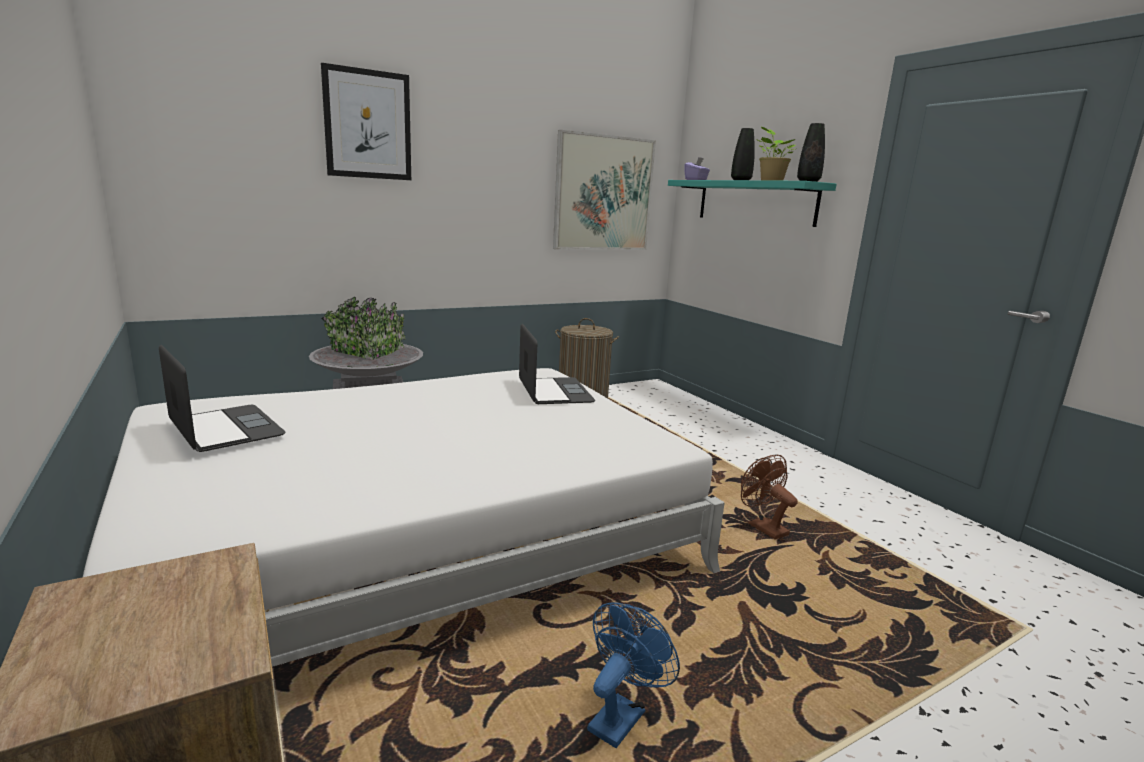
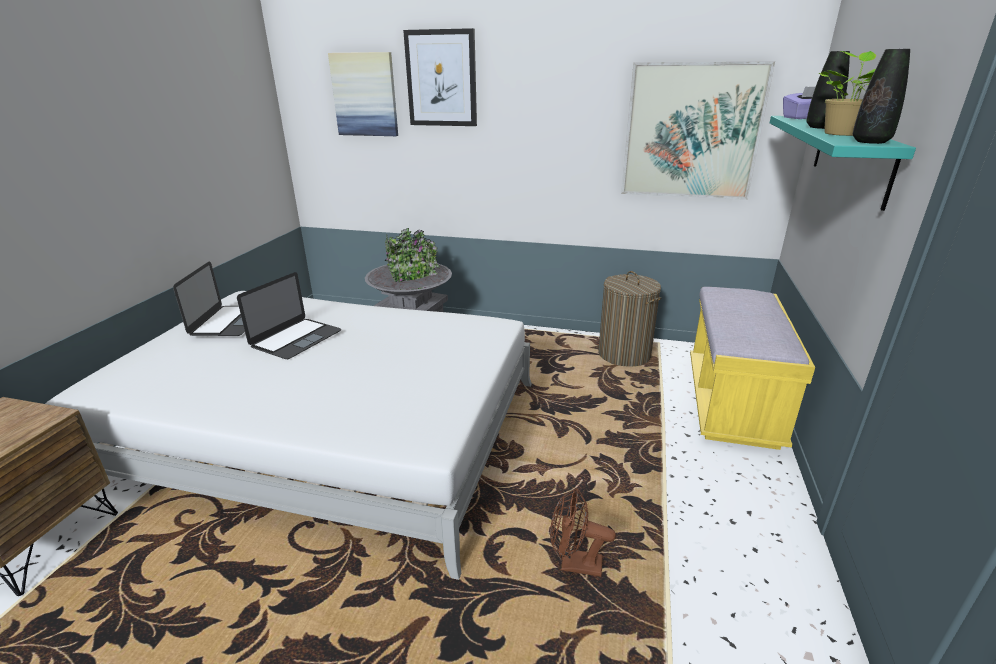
camera: 45 degrees right, 10 degrees up
laptop [519,324,595,404] -> laptop moved to [237,272,341,359]
blue fan [587,603,680,748] -> none
brown fan [741,454,798,540] -> brown fan turned 90 degrees counterclockwise [550,488,616,577]
none -> picture [328,52,398,136]
none -> yellow bench [690,287,815,450]

